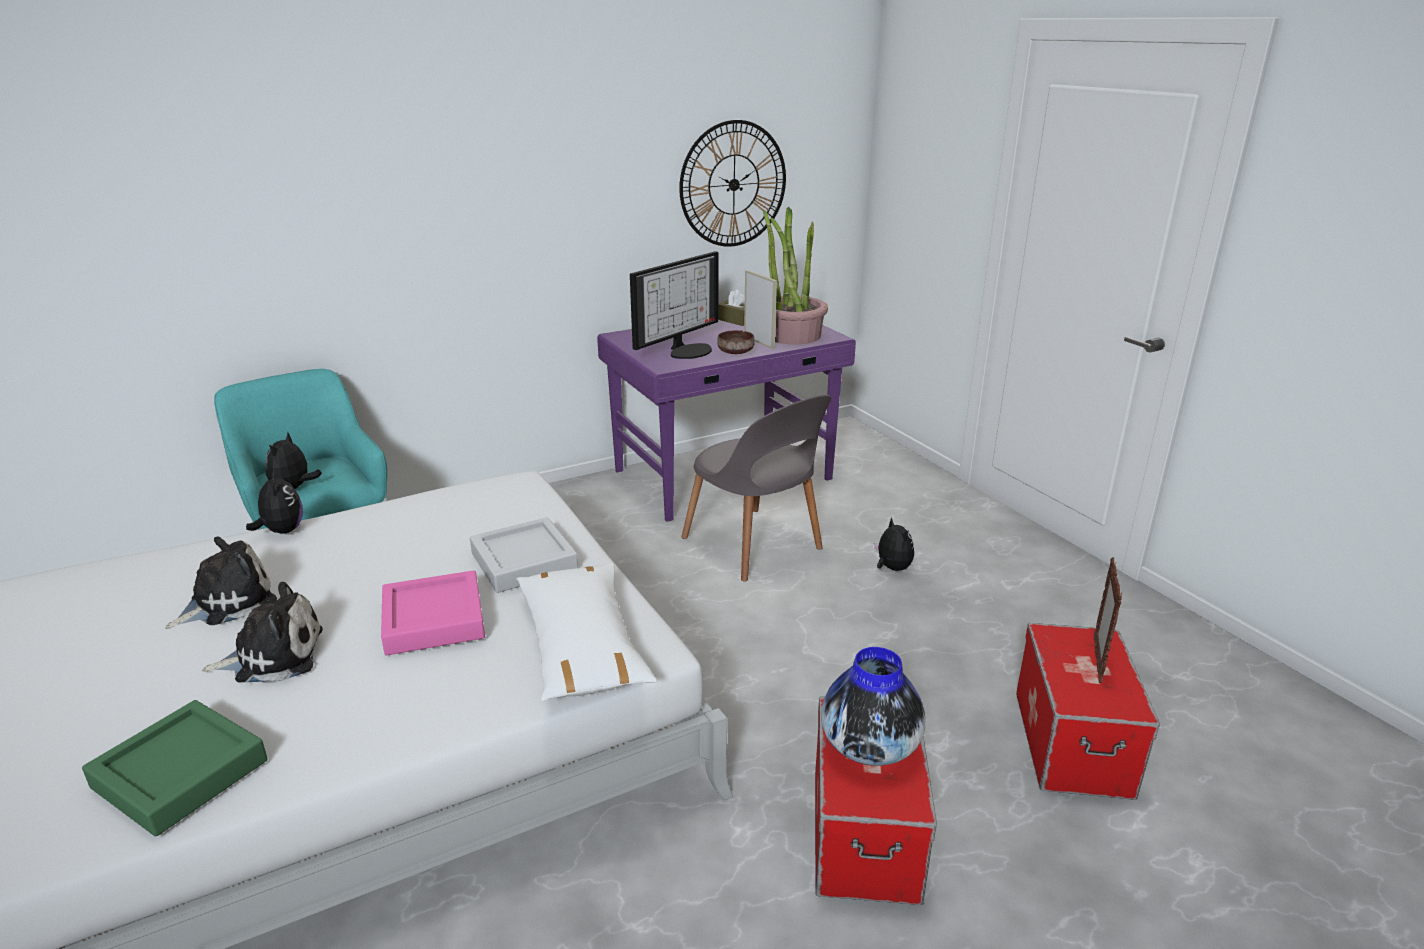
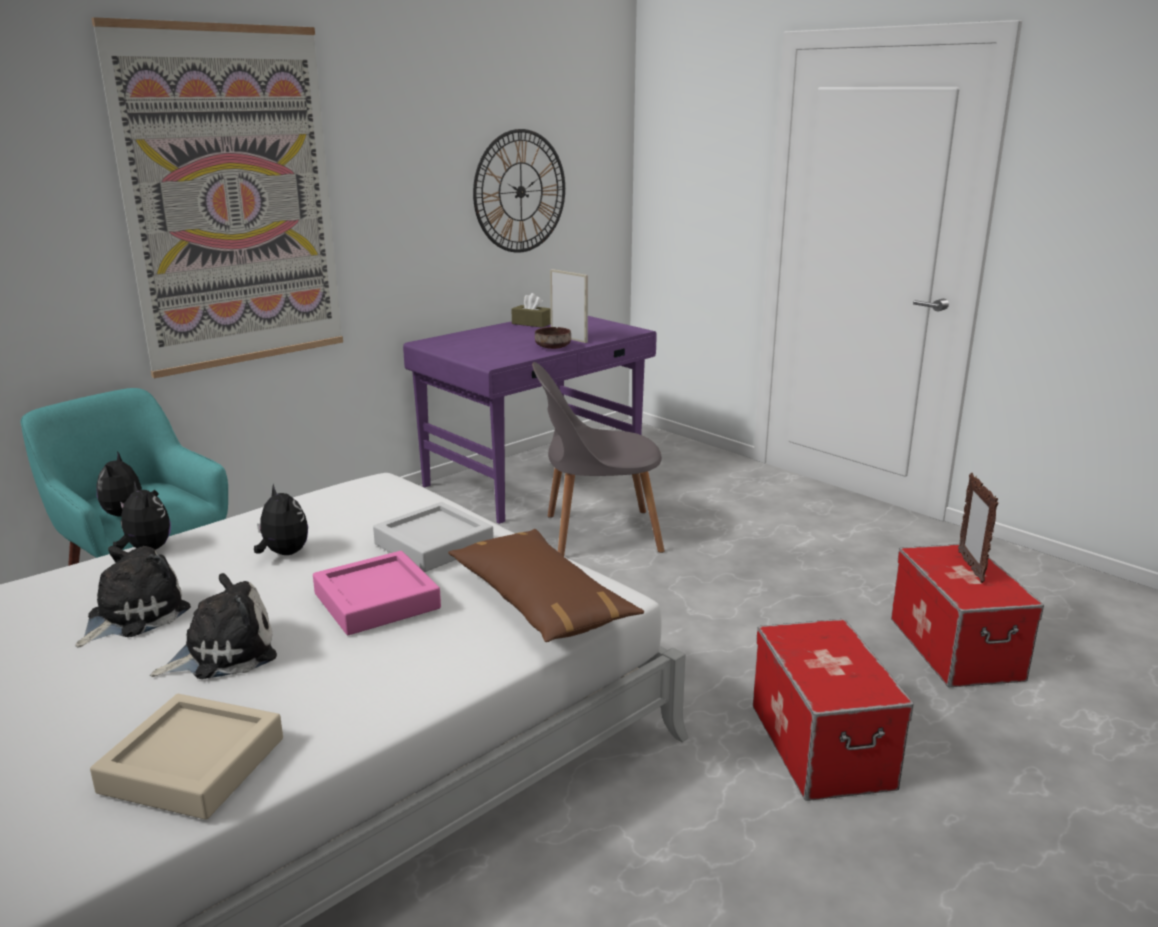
camera: 15 degrees left, 5 degrees down
green tray [82,700,268,836] -> beige tray [90,694,283,820]
white pillow [516,562,657,701] -> brown pillow [448,529,644,642]
monitor [630,251,719,359] -> none
grey chair [682,395,831,582] -> grey chair turned 135 degrees clockwise [532,362,665,556]
potted plant [763,207,828,345] -> none
vase [821,647,926,766] -> none
plush toy [873,517,914,571] -> plush toy moved to [254,484,308,555]
none -> picture [92,17,343,378]

